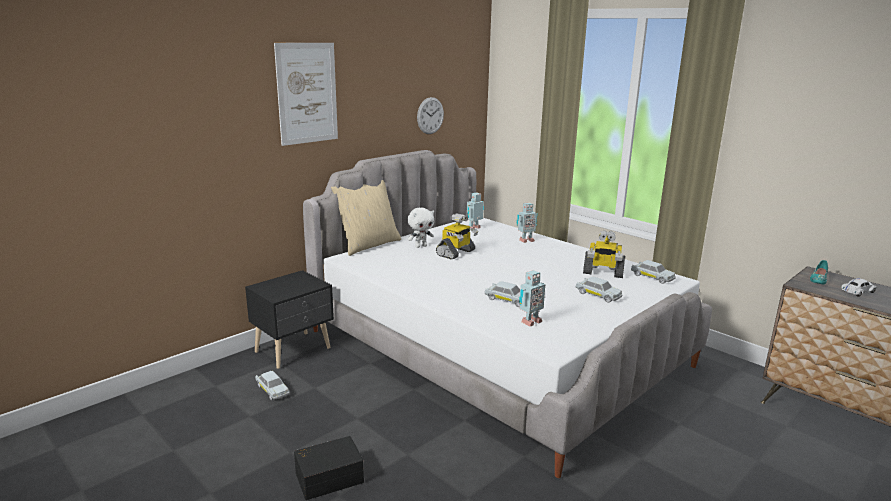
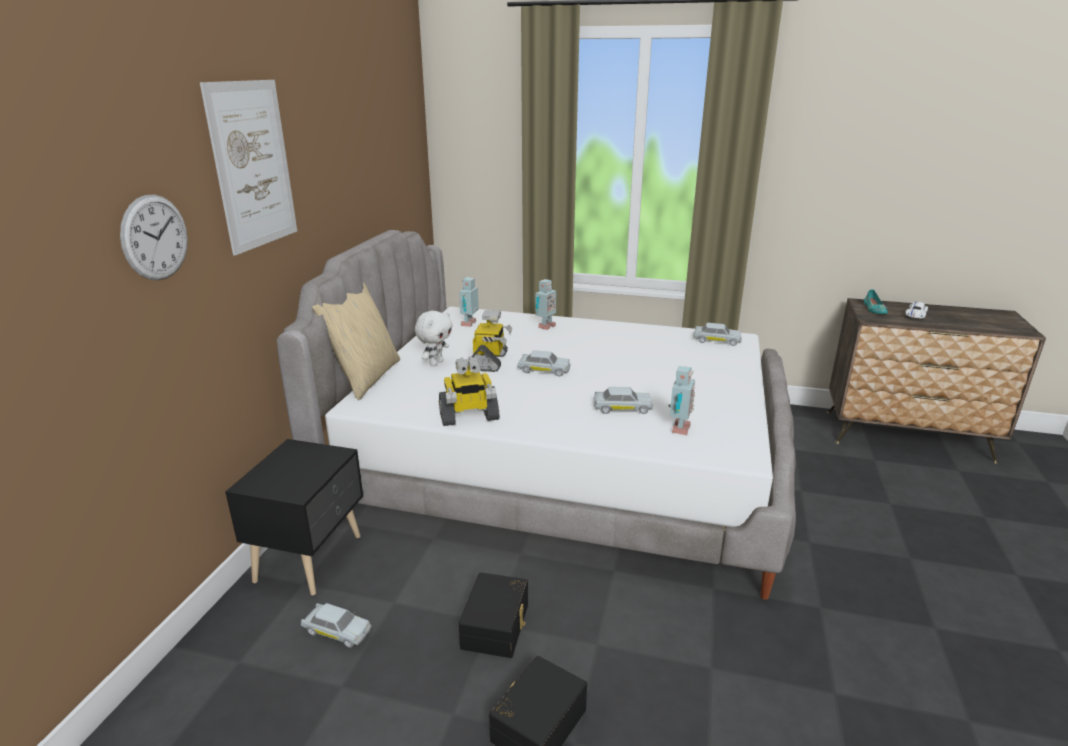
camera: 30 degrees left, 5 degrees up
wall clock [417,97,444,134] -> wall clock moved to [120,195,188,280]
white toy car [575,277,623,303] -> white toy car moved to [517,350,570,376]
toy robot [583,230,625,278] -> toy robot moved to [439,357,500,426]
none -> black storage box [459,572,528,658]

